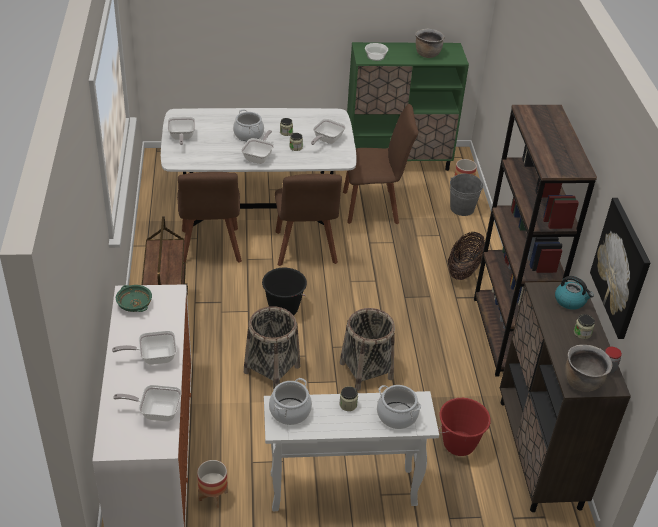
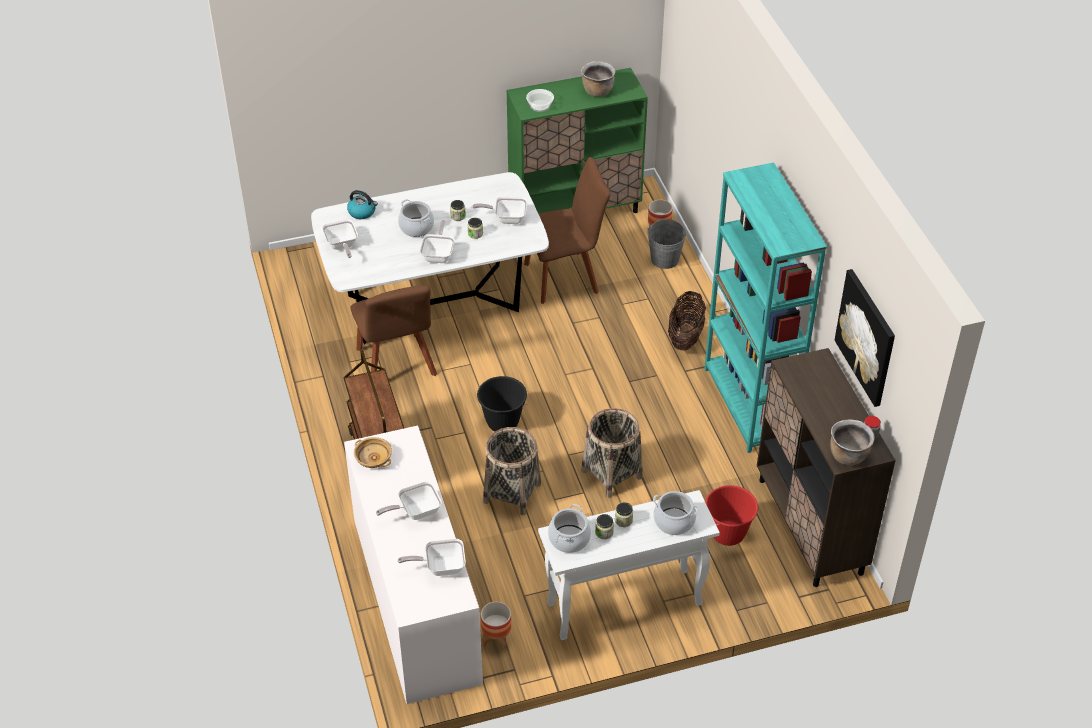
camera: 10 degrees left, 5 degrees up
green bowl [116,285,152,312] -> beige bowl [354,437,392,468]
brown chair [275,174,342,266] -> none
frying pan [311,119,346,145] -> frying pan turned 75 degrees clockwise [472,196,527,224]
brown bookcase [474,105,597,377] -> turquoise bookcase [704,163,827,453]
kettle [555,276,594,310] -> kettle moved to [347,190,378,219]
jar [574,314,595,339] -> jar moved to [595,514,614,539]

